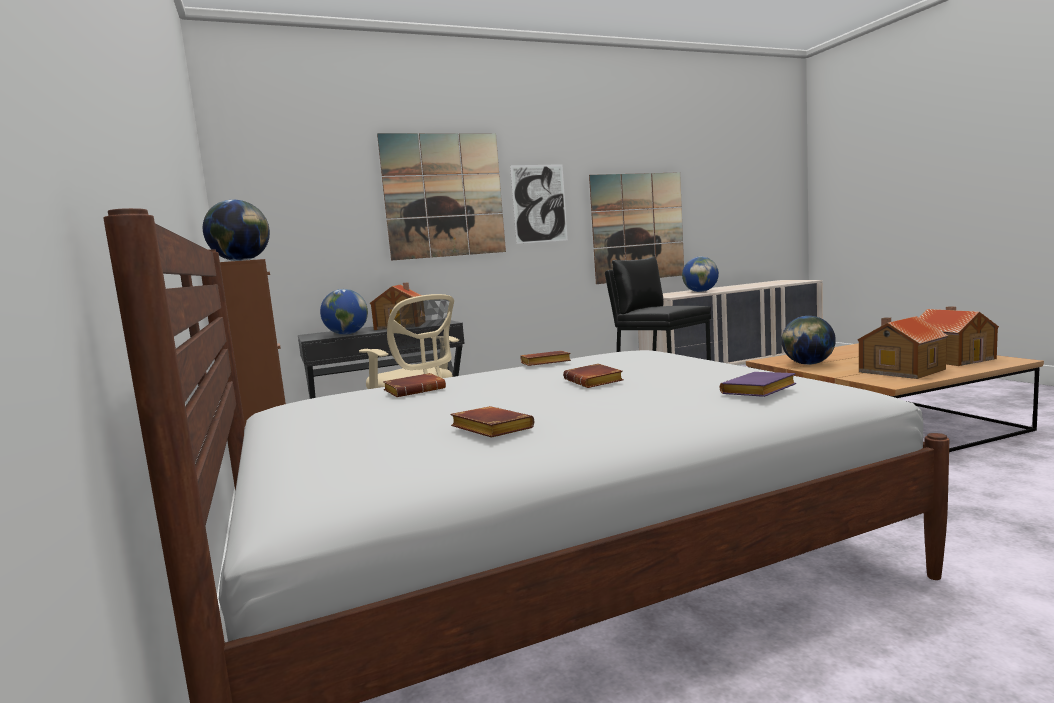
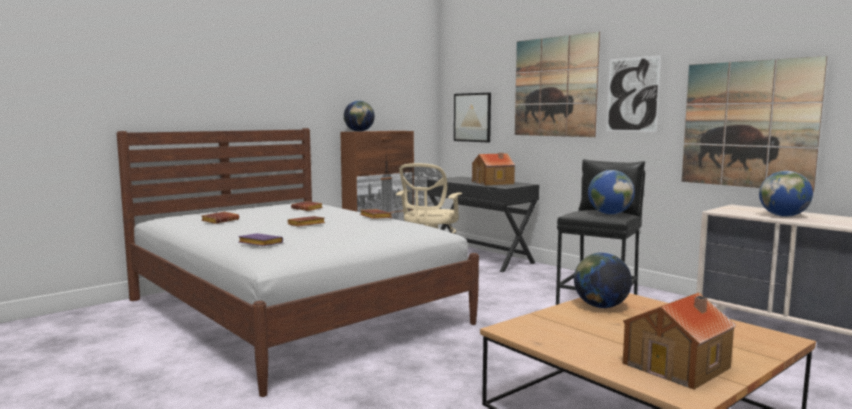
camera: 70 degrees right, 0 degrees up
globe [320,289,368,335] -> globe moved to [588,170,635,215]
toy house [857,316,948,379] -> none
none -> picture [454,93,491,142]

